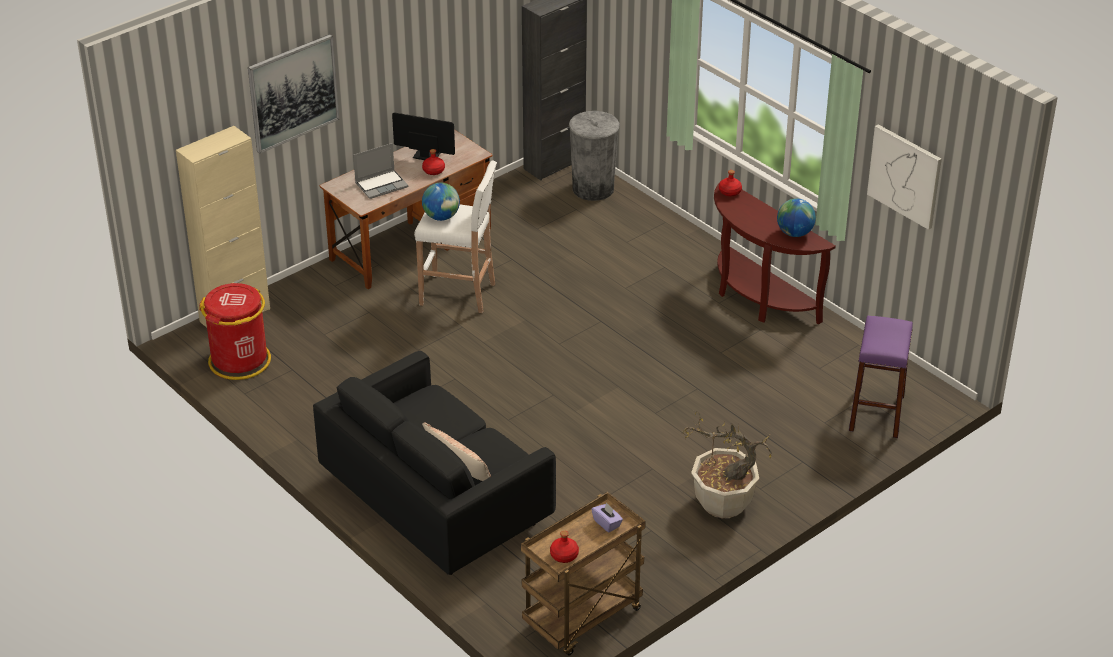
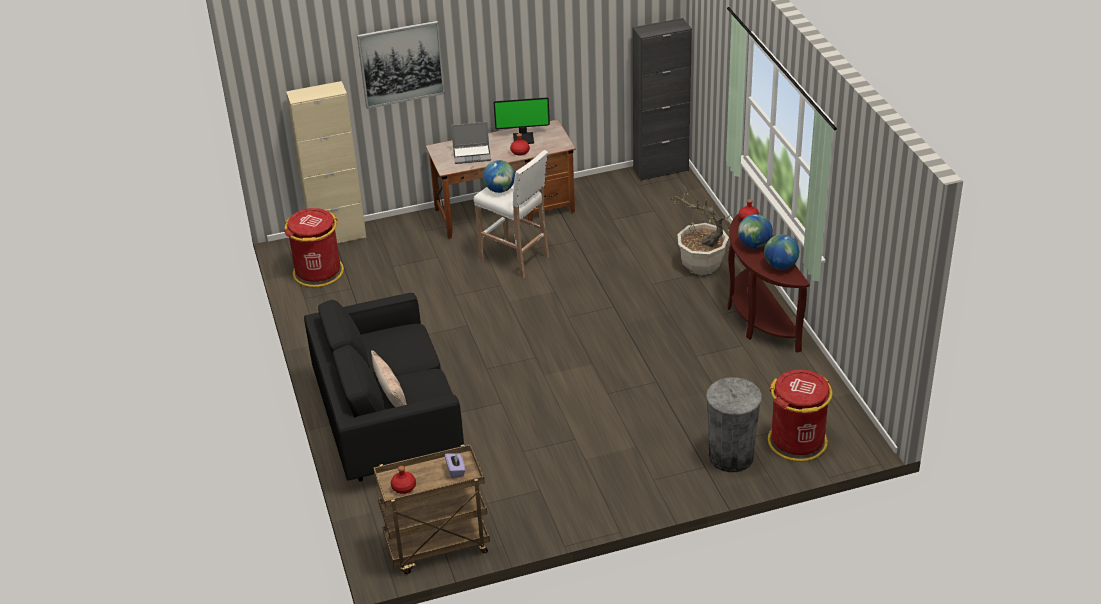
camera: 25 degrees right, 0 degrees up
monitor [392,112,455,160] -> monitor turned 135 degrees clockwise [494,97,550,144]
grey trash can [569,111,620,201] -> grey trash can moved to [706,377,762,472]
potted plant [681,410,772,519] -> potted plant moved to [669,187,733,275]
purple stool [849,316,913,438] -> red trash can [768,369,833,462]
picture [867,124,942,230] -> none
none -> globe [738,214,773,249]

